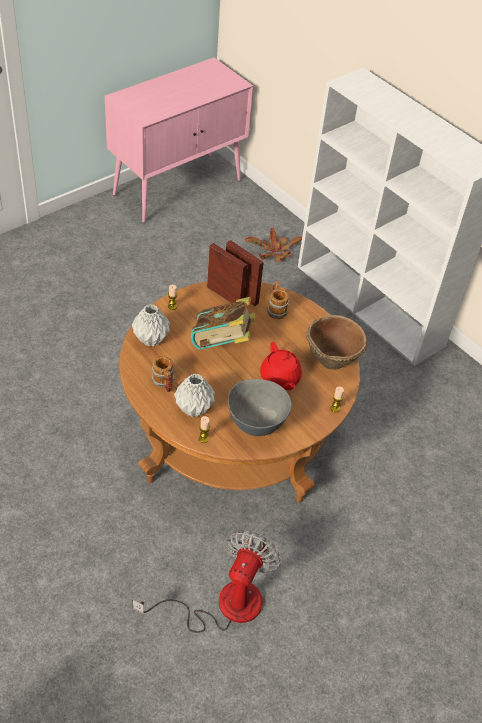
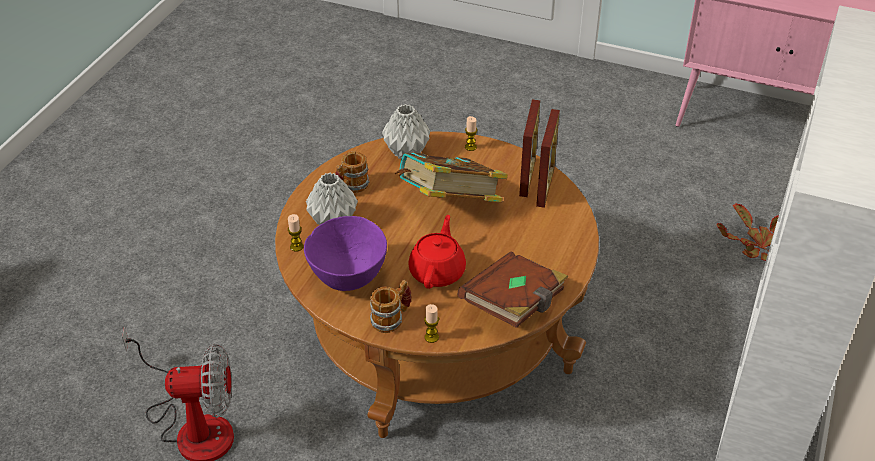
camera: 65 degrees right, 5 degrees down
grey bowl [228,379,292,436] -> purple bowl [304,216,387,291]
red teapot [260,342,302,390] -> red teapot turned 150 degrees clockwise [408,215,466,289]
mug [267,281,289,319] -> mug moved to [370,280,412,333]
brown bowl [306,315,367,370] -> brown book [458,252,568,328]

